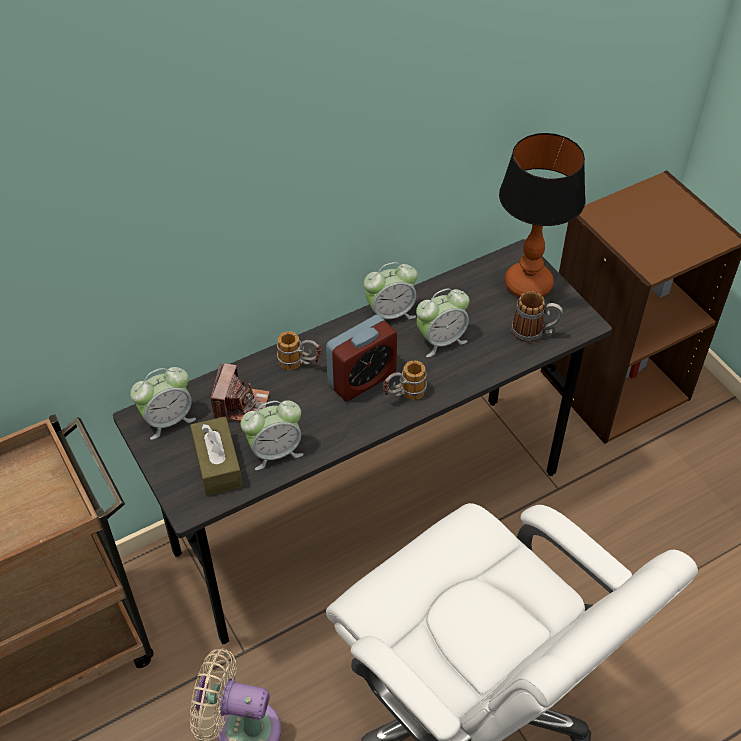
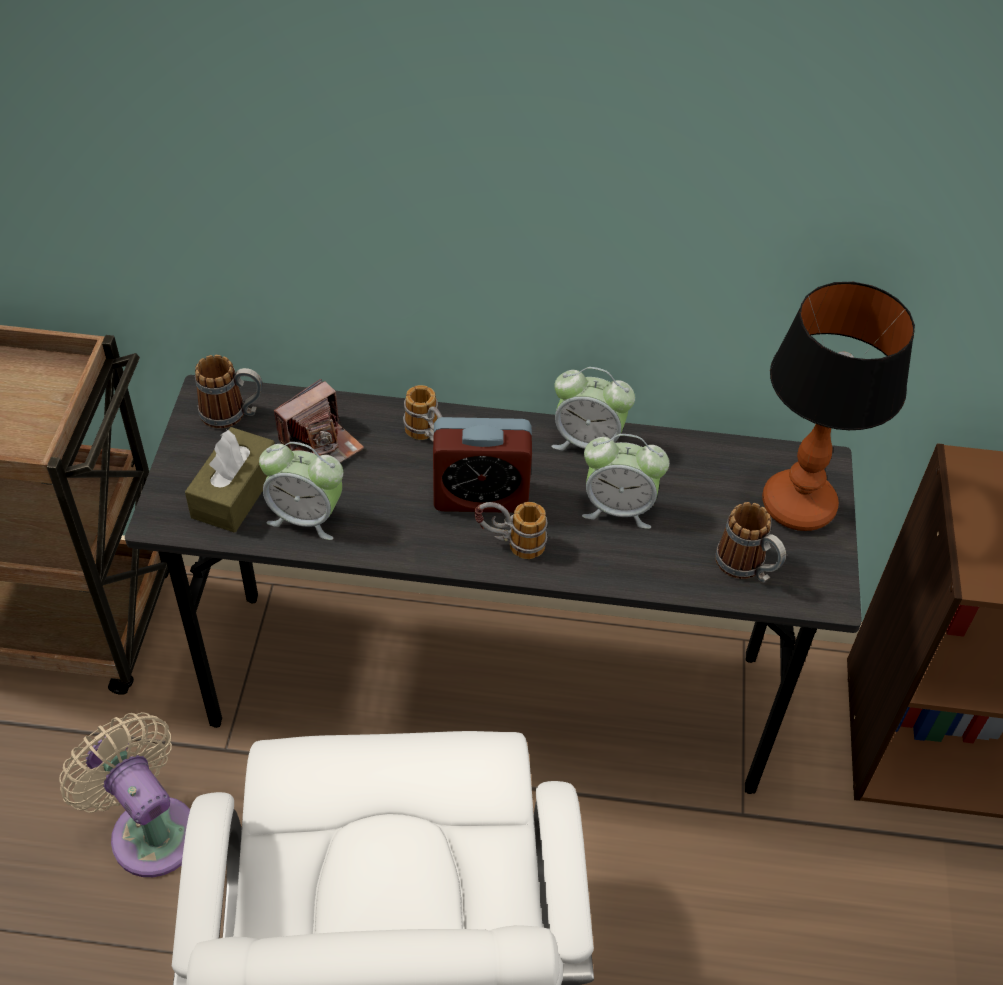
camera: 35 degrees right, 0 degrees up
alarm clock [130,367,196,440] -> mug [195,355,262,428]

